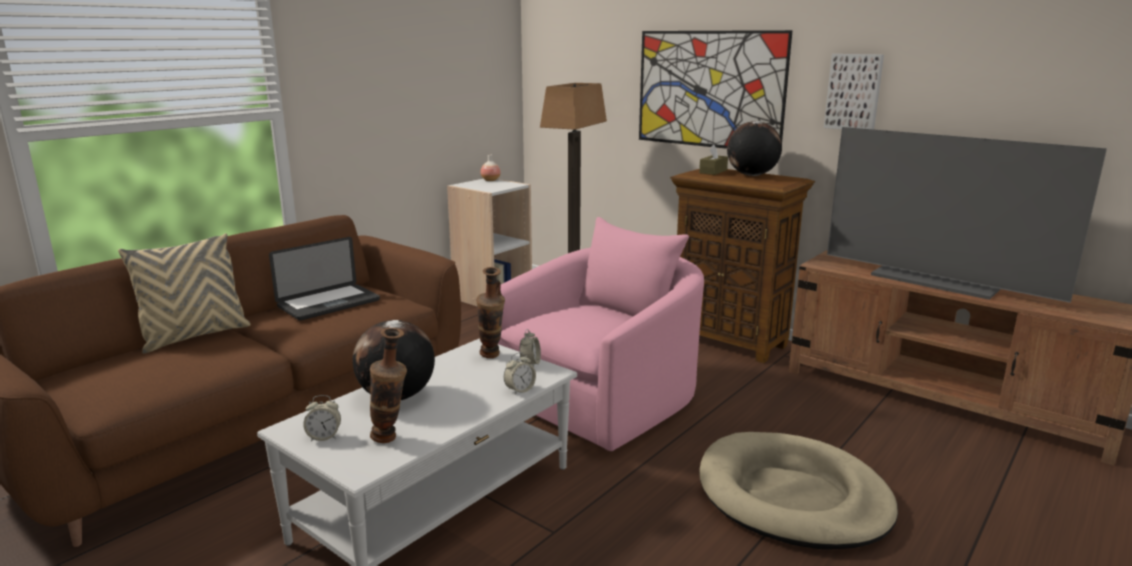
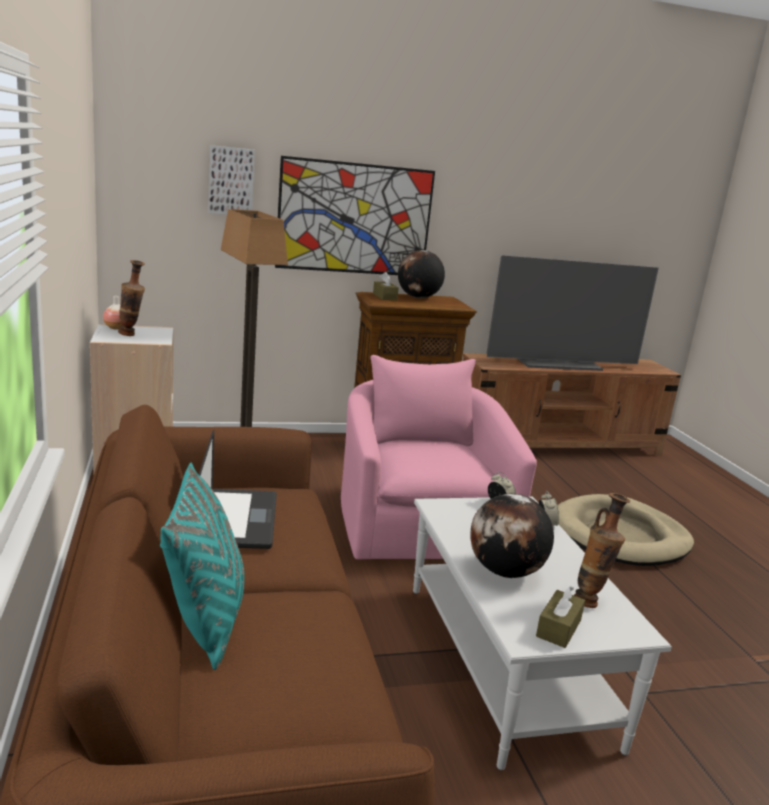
camera: 55 degrees left, 0 degrees up
beige pillow [118,233,251,354] -> turquoise pillow [160,462,244,670]
alarm clock [303,395,341,441] -> brown tissue box [536,586,585,648]
vase [476,267,505,358] -> vase moved to [118,260,145,336]
picture [824,54,884,129] -> picture moved to [209,145,255,215]

